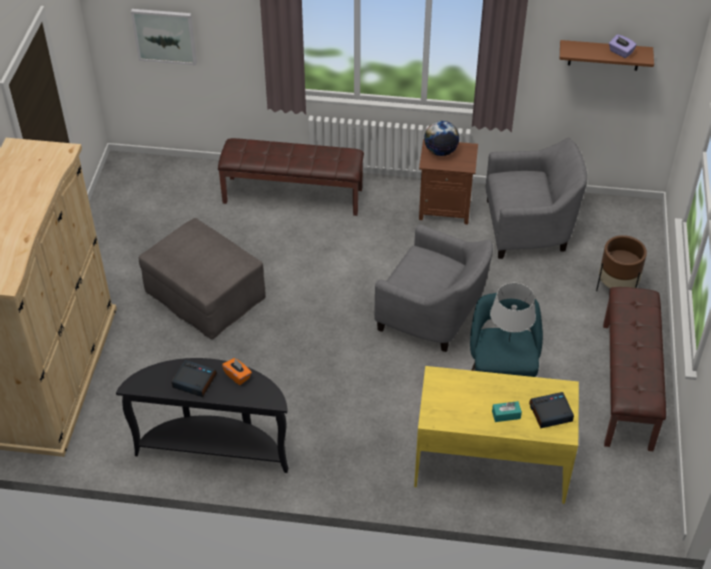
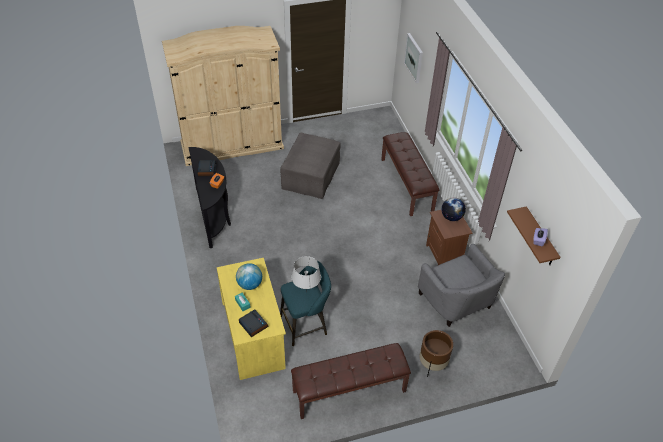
camera: 65 degrees right, 0 degrees up
grey armchair [374,224,493,352] -> none
none -> globe [236,263,262,290]

